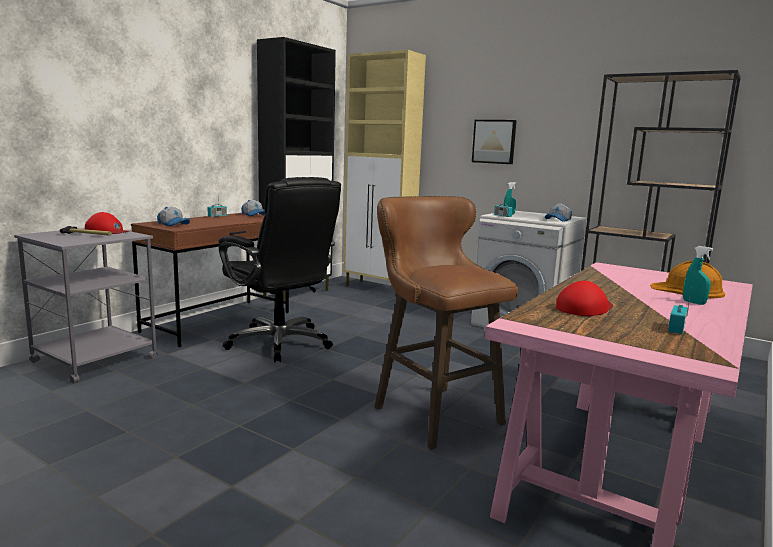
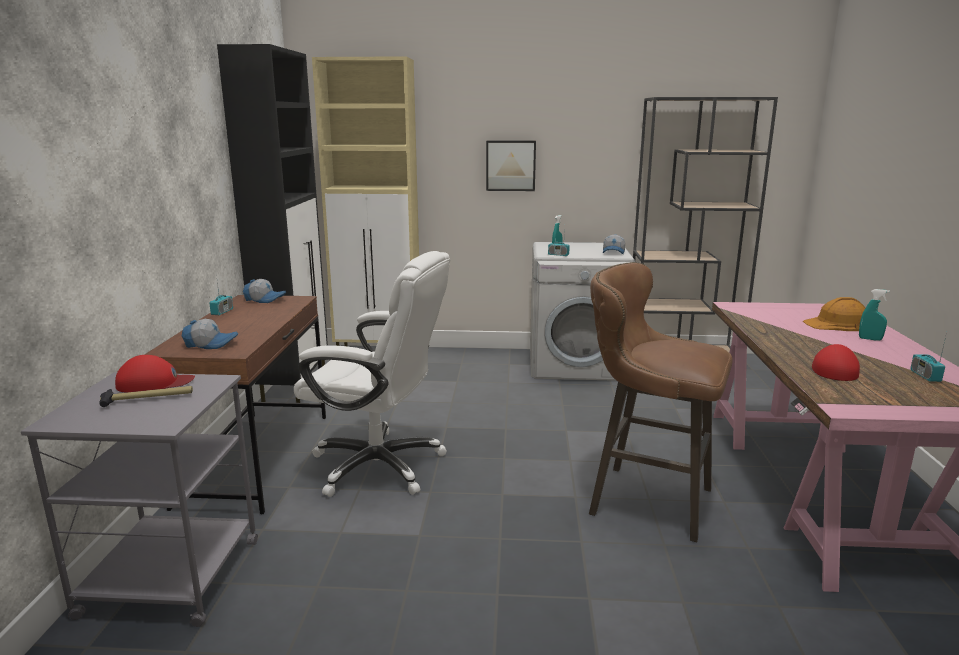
camera: 30 degrees left, 5 degrees up
black office chair [219,177,341,363] -> white office chair [294,251,450,497]

